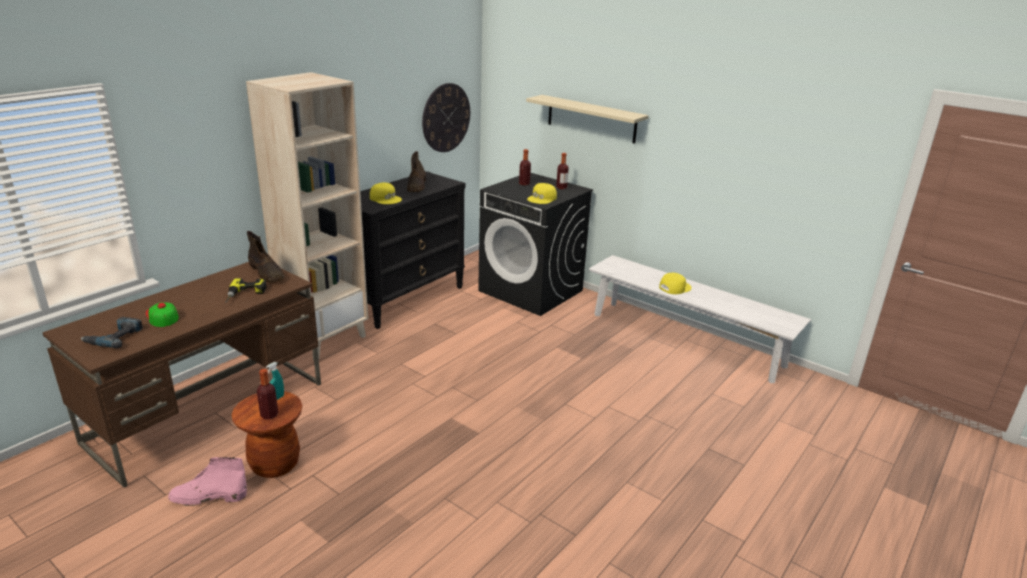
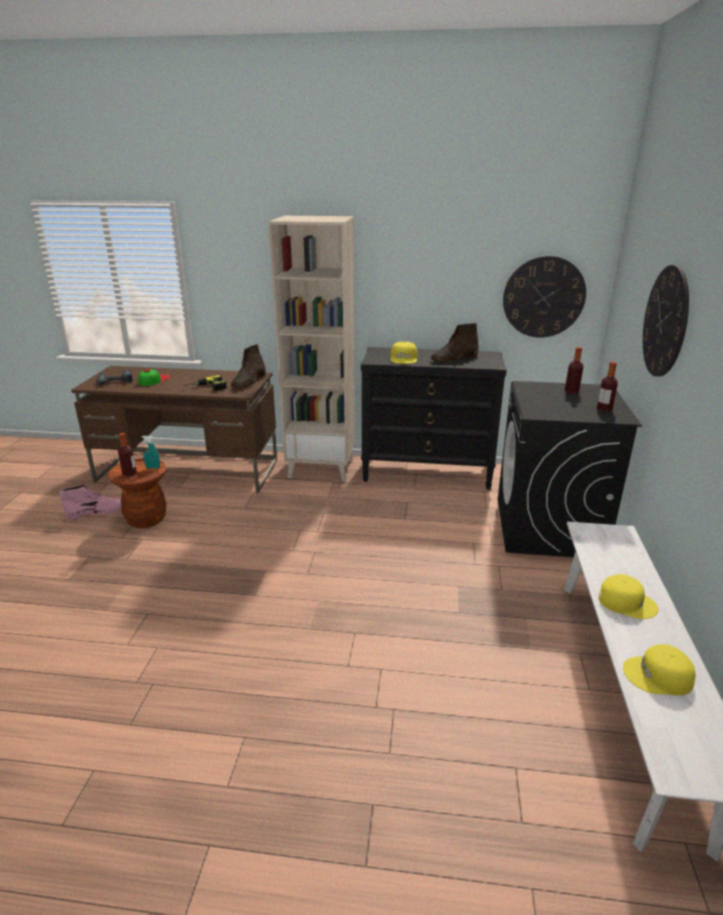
camera: 60 degrees right, 0 degrees up
pink boot [168,457,247,506] -> pink boot turned 105 degrees clockwise [59,484,122,520]
beige shelf [526,95,649,143] -> wall clock [643,265,689,377]
yellow cap [527,183,557,204] -> yellow cap moved to [623,644,696,696]

